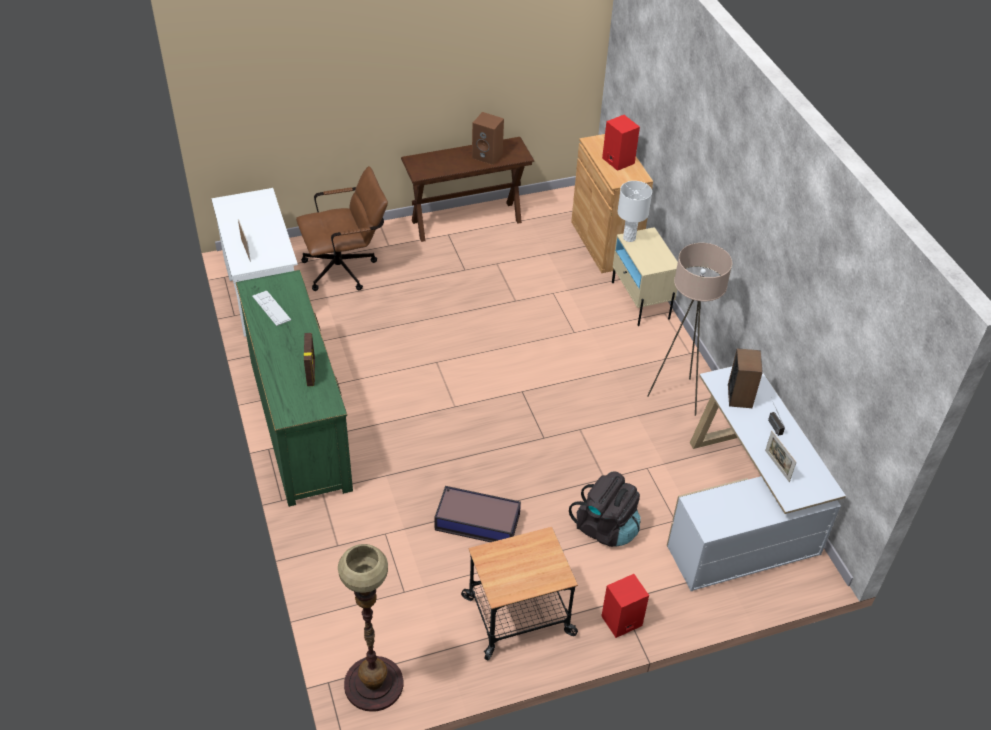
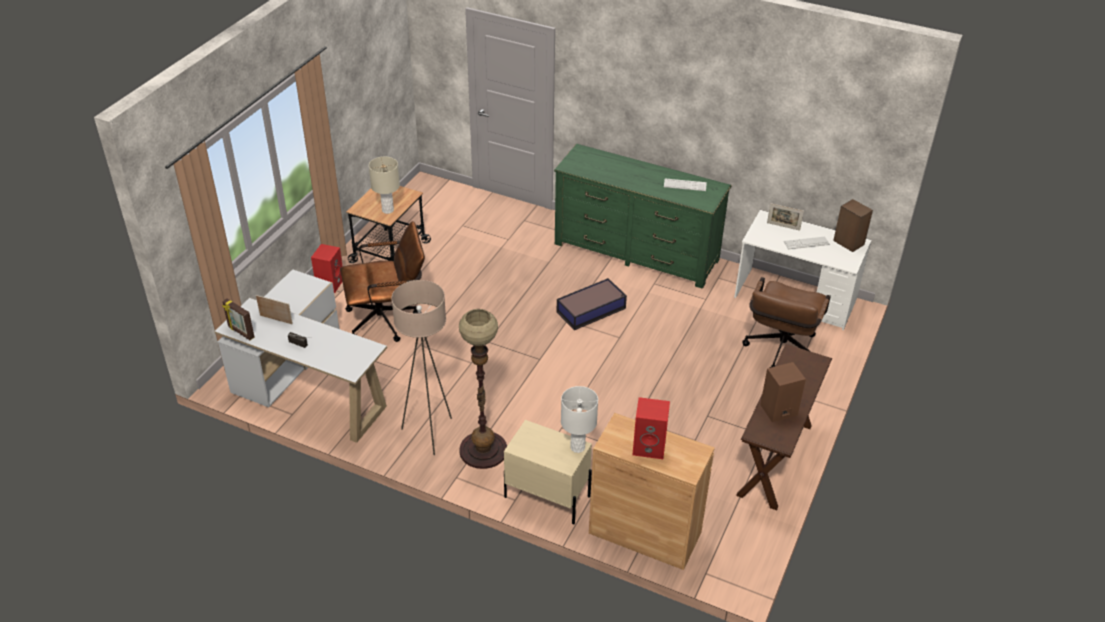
camera: 135 degrees right, 5 degrees down
picture frame [304,333,315,386] -> picture frame moved to [222,299,255,340]
floor lamp [338,544,404,712] -> floor lamp moved to [459,309,507,469]
storage box [434,486,521,542] -> storage box moved to [557,278,627,330]
black backpack [569,471,641,547] -> brown office chair [340,221,425,342]
speaker [728,348,763,408] -> speaker moved to [833,199,873,252]
none -> beige table lamp [369,157,400,214]
none -> keyboard [784,237,830,249]

